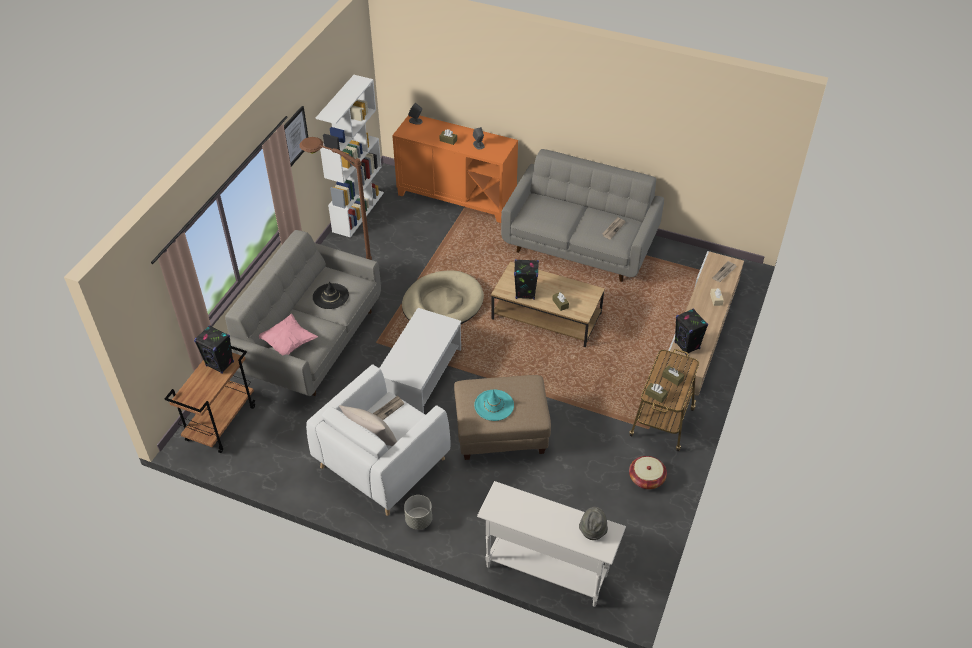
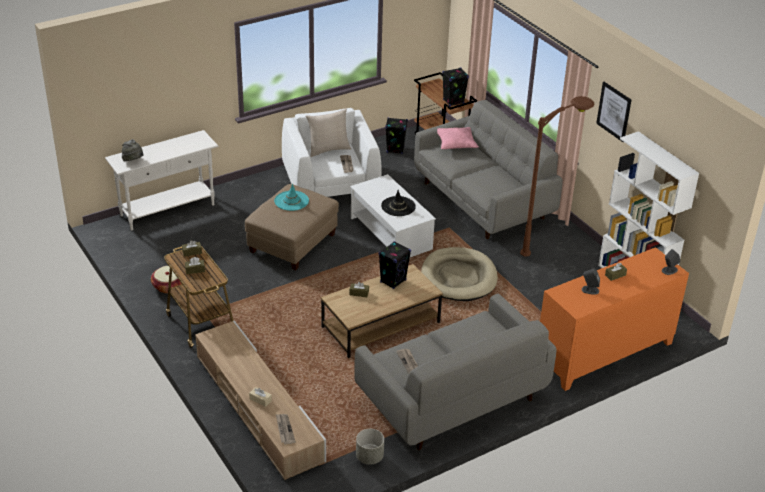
camera: 125 degrees right, 10 degrees down
black hat [313,281,349,309] -> black hat moved to [381,190,416,216]
grey planter [404,495,432,530] -> grey planter moved to [356,429,384,465]
black speaker [674,309,708,355] -> black speaker moved to [385,117,408,154]

